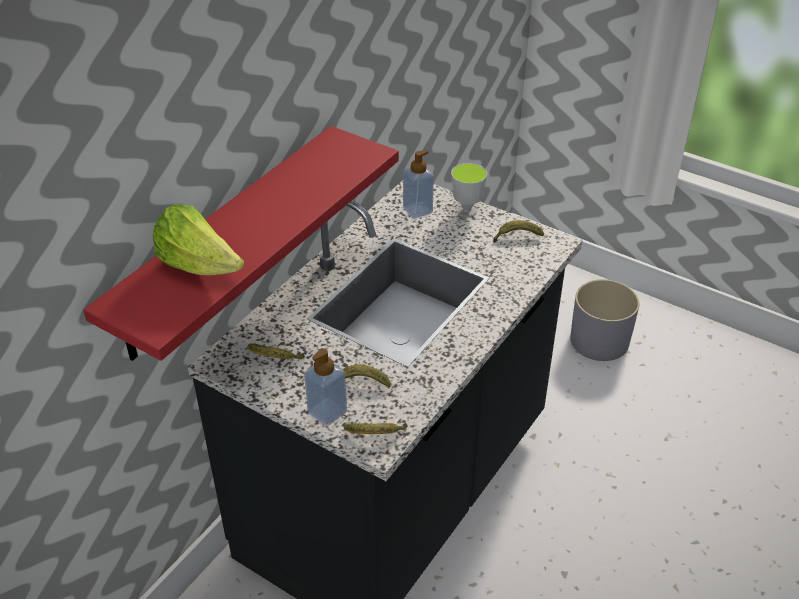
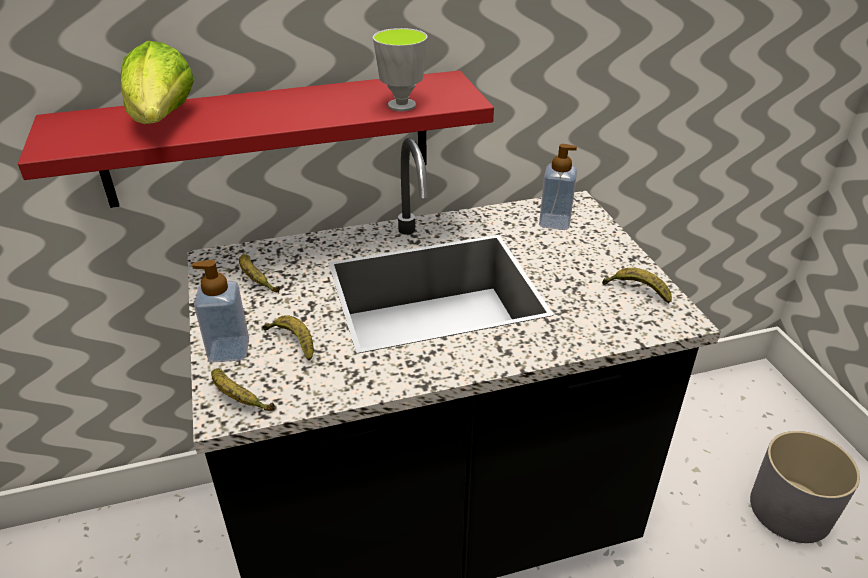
camera: 40 degrees right, 5 degrees down
cup [451,163,487,217] -> cup moved to [373,28,428,111]

